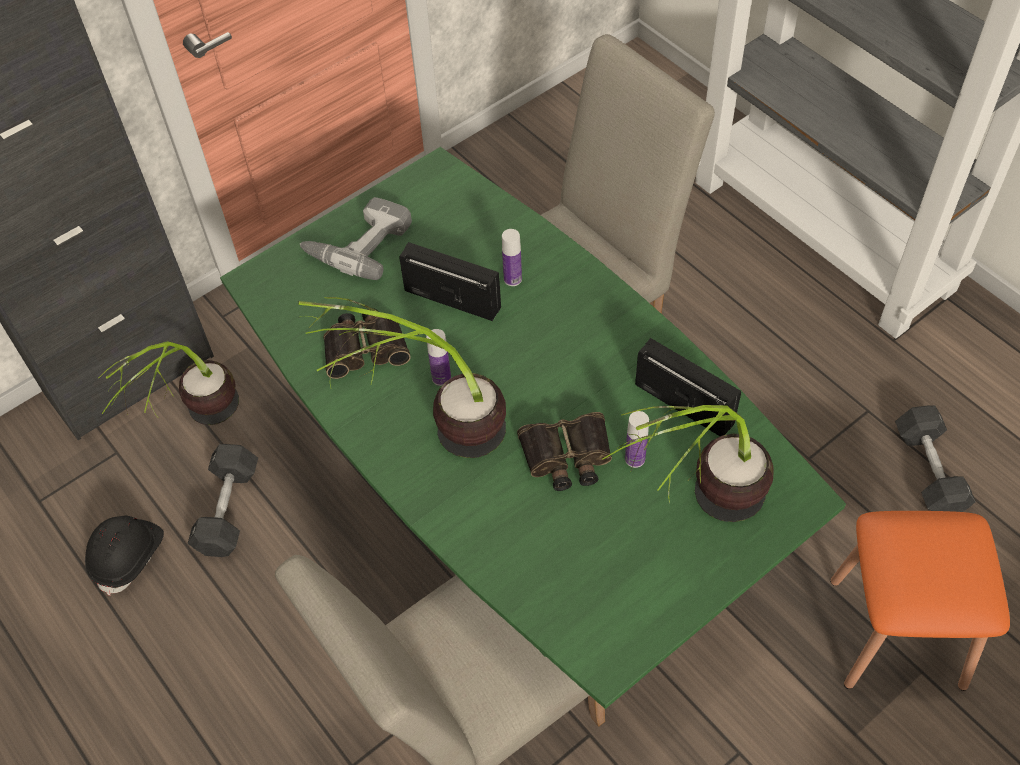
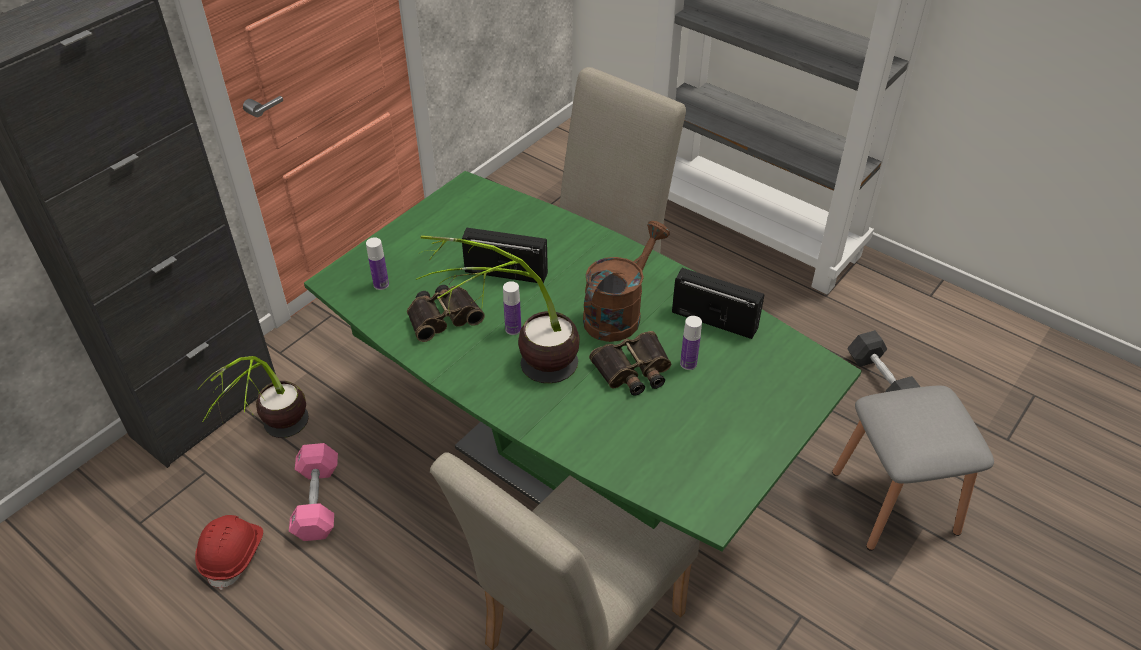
camera: 15 degrees left, 10 degrees down
black hard hat [85,516,164,596] -> red hard hat [195,515,263,590]
black dumbbell [188,444,258,557] -> pink dumbbell [289,443,338,541]
power drill [300,197,412,280] -> none
bottle [502,229,522,286] -> bottle moved to [366,237,389,290]
potted plant [603,405,774,522] -> none
orange stool [830,511,1010,691] -> grey stool [832,386,994,551]
none -> brown watering can [583,221,670,342]

